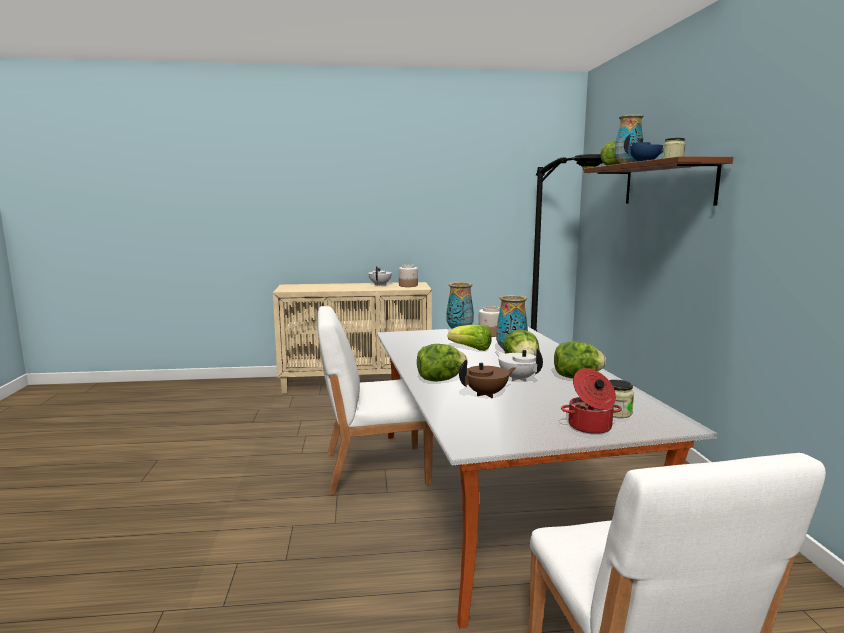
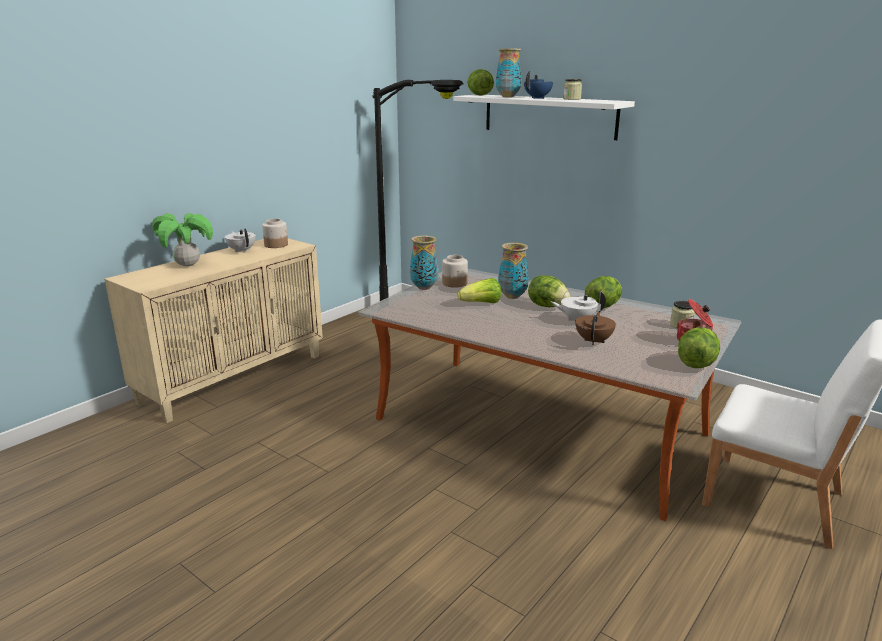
camera: 45 degrees left, 10 degrees up
white chair [317,306,433,494] -> none
lettuce [417,344,468,382] -> lettuce moved to [678,327,720,368]
brown shelf [584,156,733,206] -> white shelf [453,95,635,140]
none -> potted plant [152,213,213,267]

